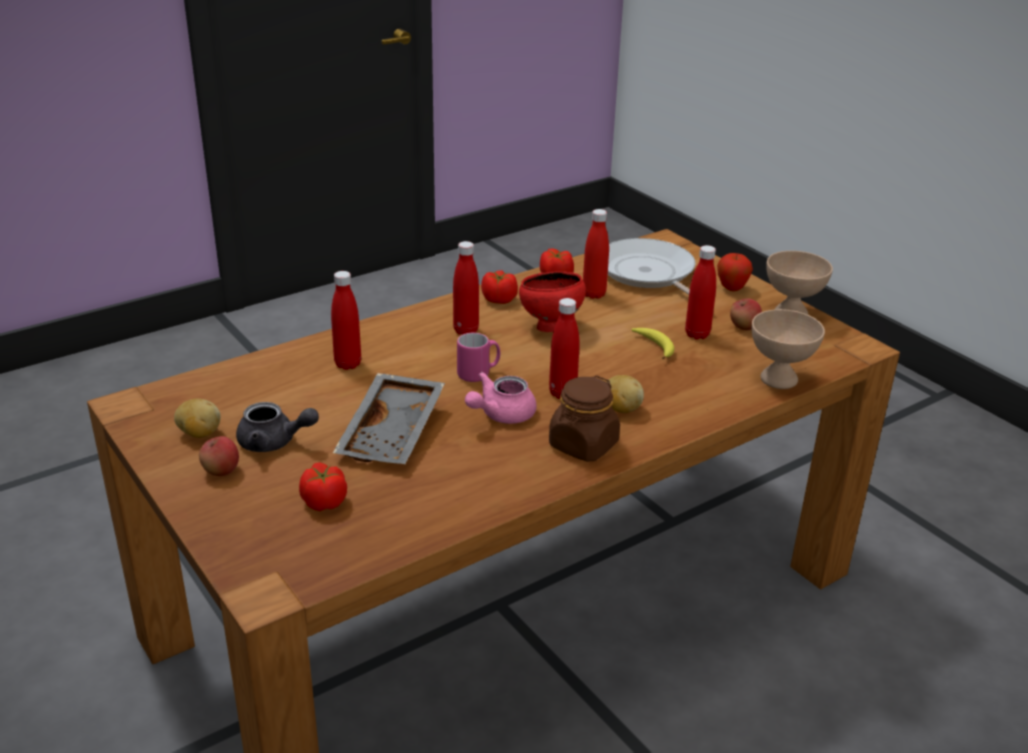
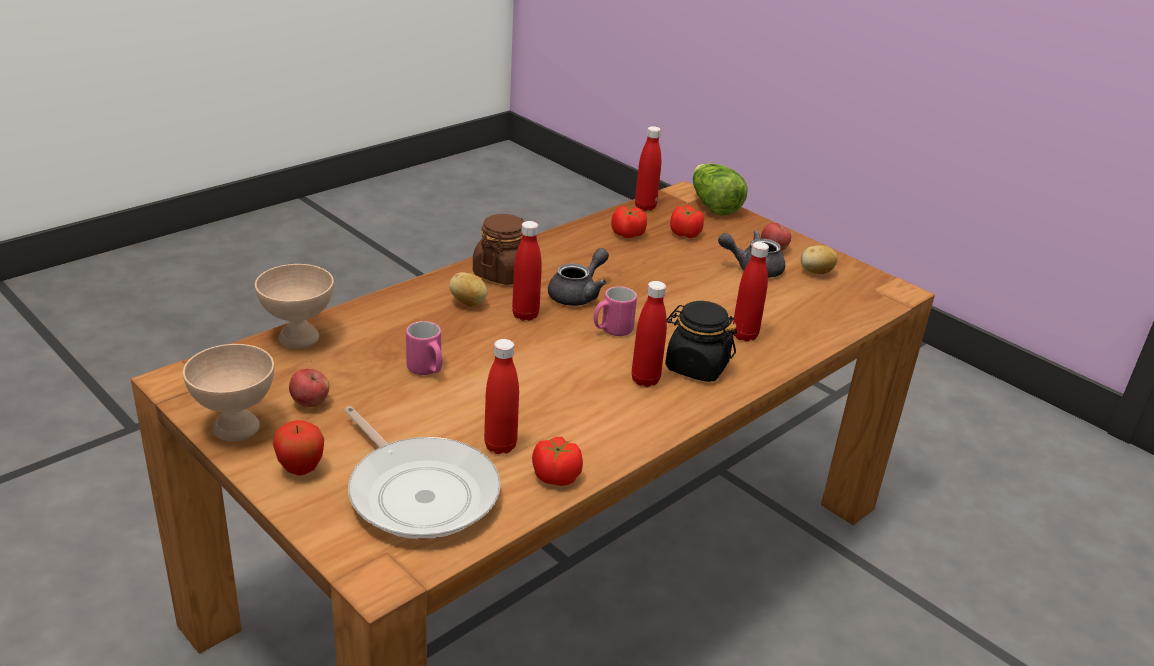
camera: 170 degrees right, 0 degrees up
grey tray [333,373,445,464] -> none
pink teapot [465,372,537,424] -> grey teapot [548,248,609,306]
tomato [481,270,518,304] -> tomato moved to [611,206,647,238]
red bowl [519,271,586,332] -> none
banana [632,328,674,359] -> pink mug [406,321,442,375]
red bottle [685,245,716,340] -> red bottle moved to [635,126,661,211]
none -> black jar [665,301,737,382]
none -> lettuce [693,163,748,216]

